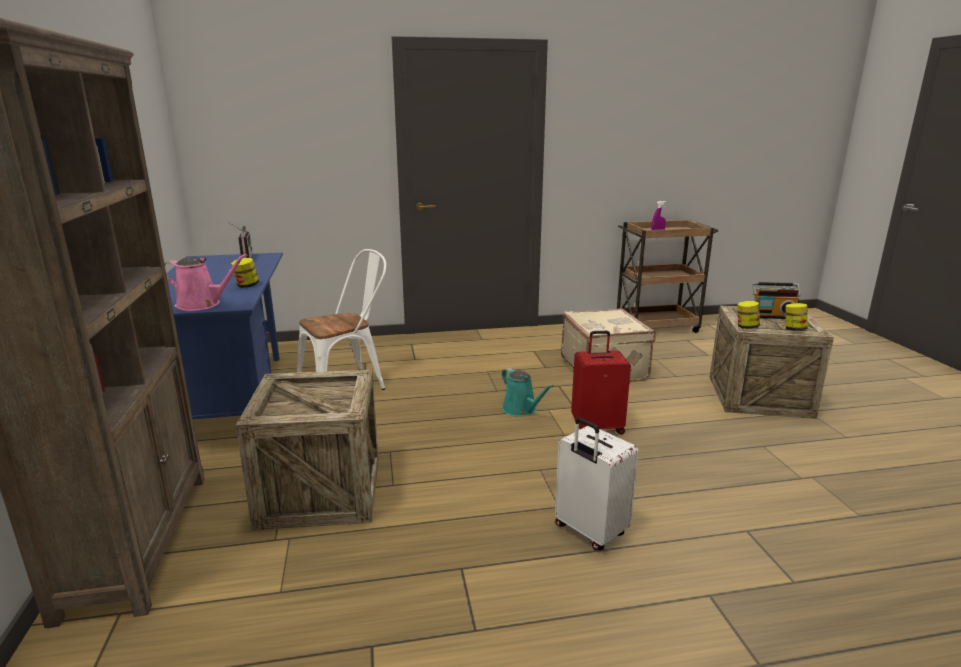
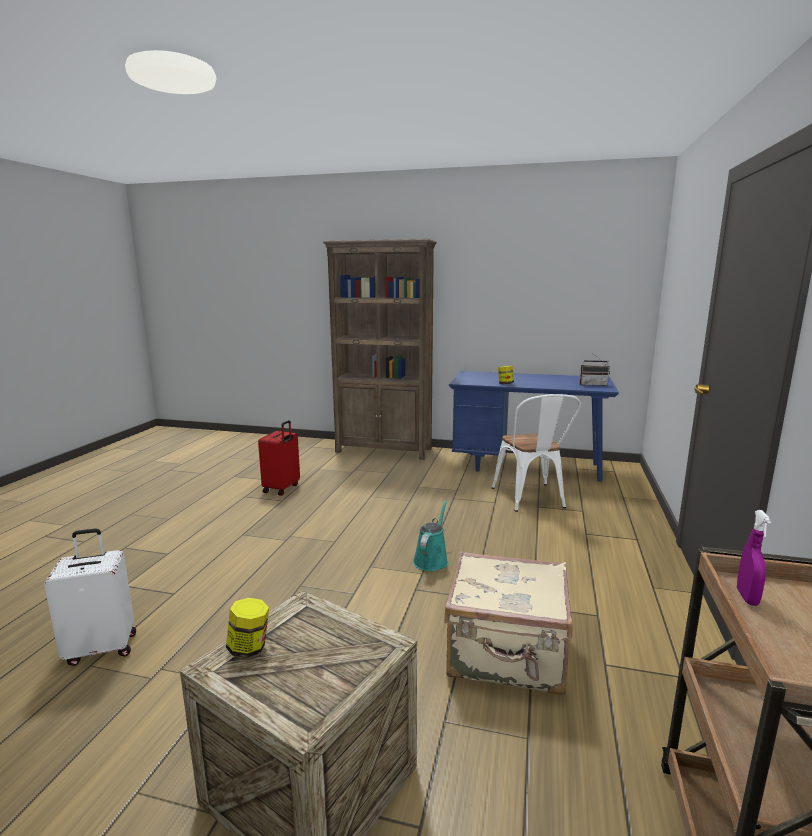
camera: 115 degrees right, 5 degrees down
pink watering can [164,254,247,311] -> none
crate [235,370,378,530] -> none
turquoise watering can [502,368,554,417] -> turquoise watering can turned 120 degrees clockwise [413,500,449,571]
white suitcase [555,418,639,550] -> white suitcase moved to [44,528,136,666]
red suitcase [571,331,631,434] -> red suitcase moved to [258,420,300,496]
jar [737,301,760,329] -> none
radio [752,282,801,319] -> none

